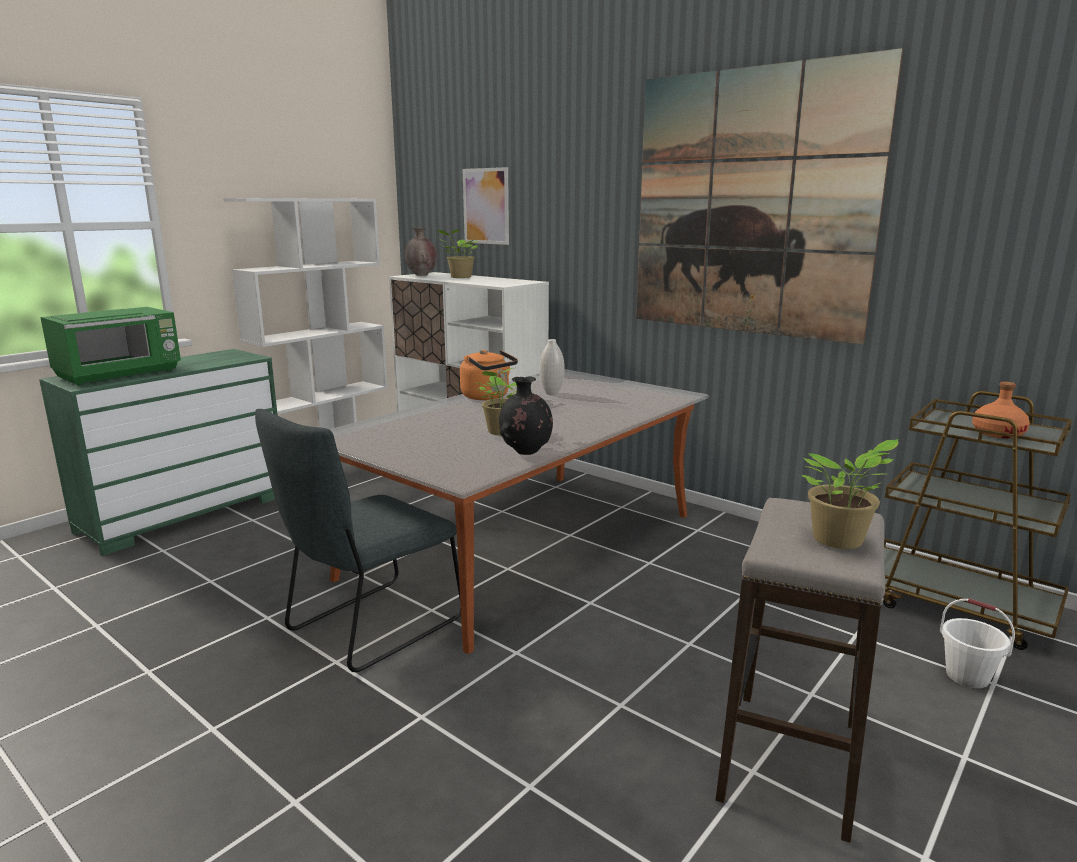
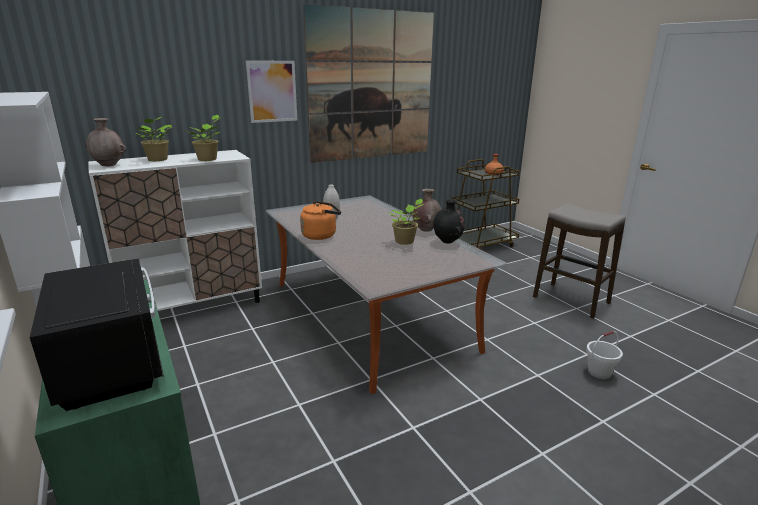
camera: 70 degrees left, 5 degrees up
green microwave [40,307,181,385] -> black microwave [30,259,164,411]
grey chair [255,409,461,672] -> none
picture [463,167,509,245] -> picture moved to [246,60,297,123]
potted plant [801,439,898,549] -> potted plant moved to [189,115,221,161]
white bucket [940,598,1015,688] -> white bucket moved to [586,331,623,380]
none -> brown vase [412,189,441,232]

